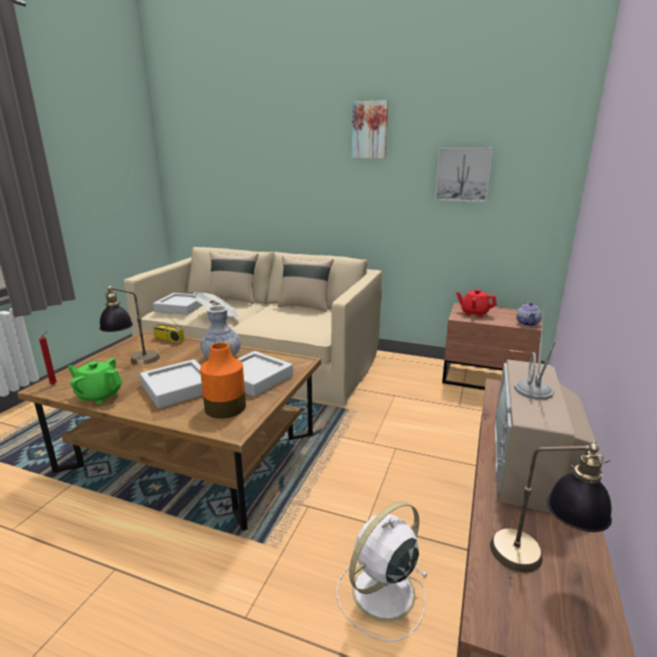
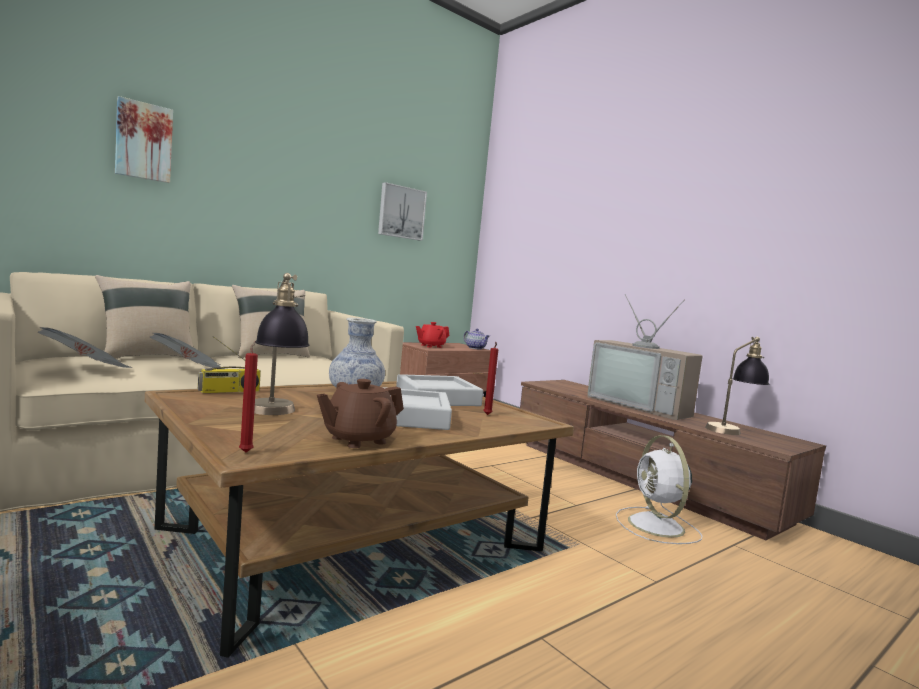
camera: 60 degrees left, 15 degrees down
green teapot [68,358,122,404] -> brown teapot [317,379,404,448]
grey tray [153,293,203,315] -> newspaper [38,327,132,368]
orange vase [200,342,246,418] -> red candle [483,342,498,415]
picture [352,100,388,159] -> picture moved to [115,96,173,183]

